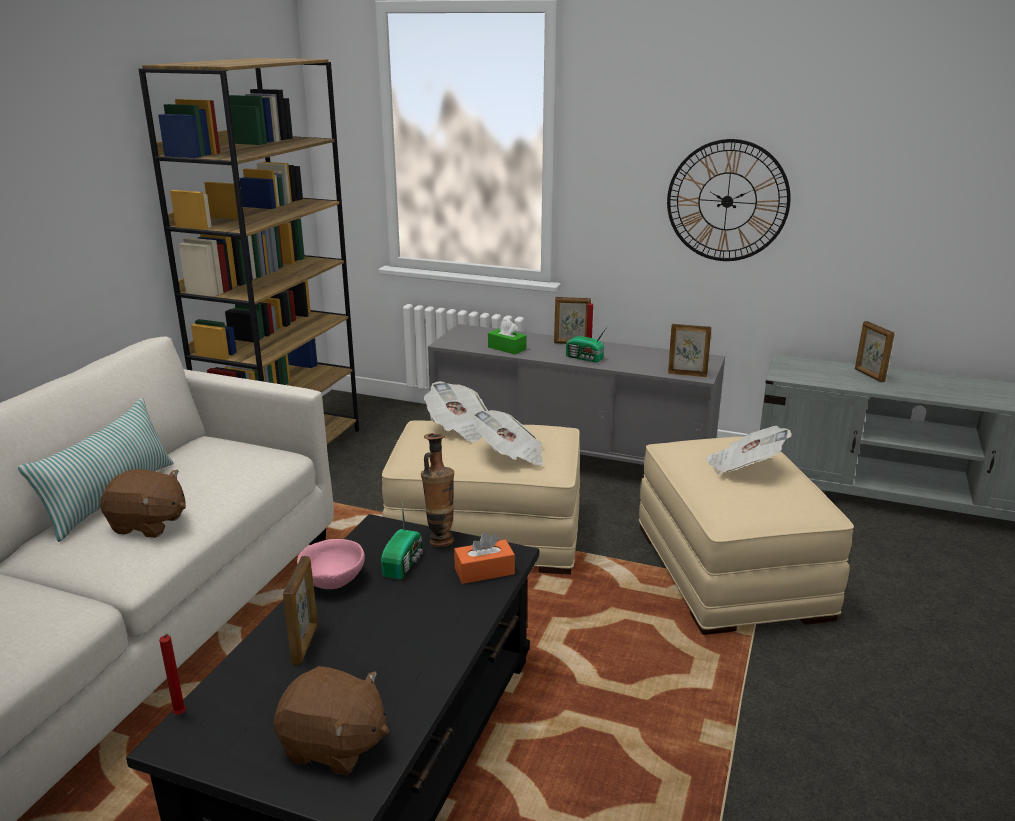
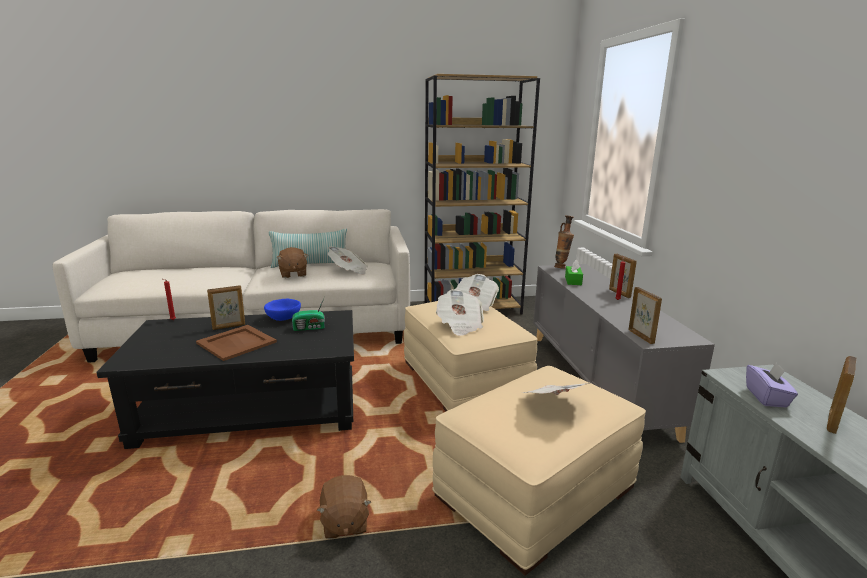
camera: 60 degrees right, 5 degrees down
brown plush toy [274,666,389,775] -> brown plush toy moved to [317,475,371,539]
pink bowl [297,539,365,589] -> blue bowl [264,299,301,321]
vase [421,433,454,547] -> vase moved to [554,216,574,269]
orange tissue box [454,532,515,584] -> none
radio [566,327,607,363] -> none
wall clock [667,139,791,261] -> none
none -> brown tray [196,325,277,361]
none -> newspaper [327,246,368,275]
none -> purple tissue box [746,362,798,407]

